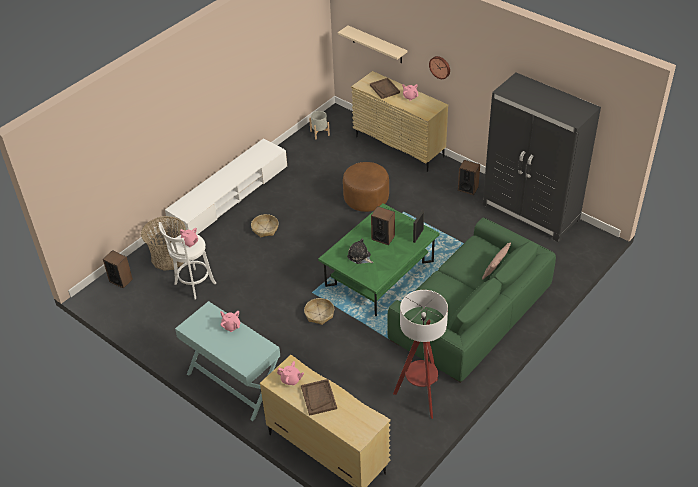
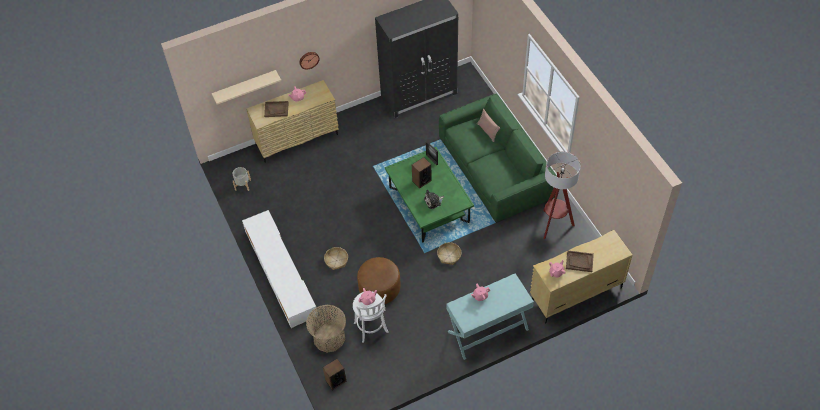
camera: 65 degrees left, 10 degrees up
brown ottoman [343,162,389,212] -> brown ottoman moved to [357,257,401,304]
speaker [458,160,480,195] -> none

